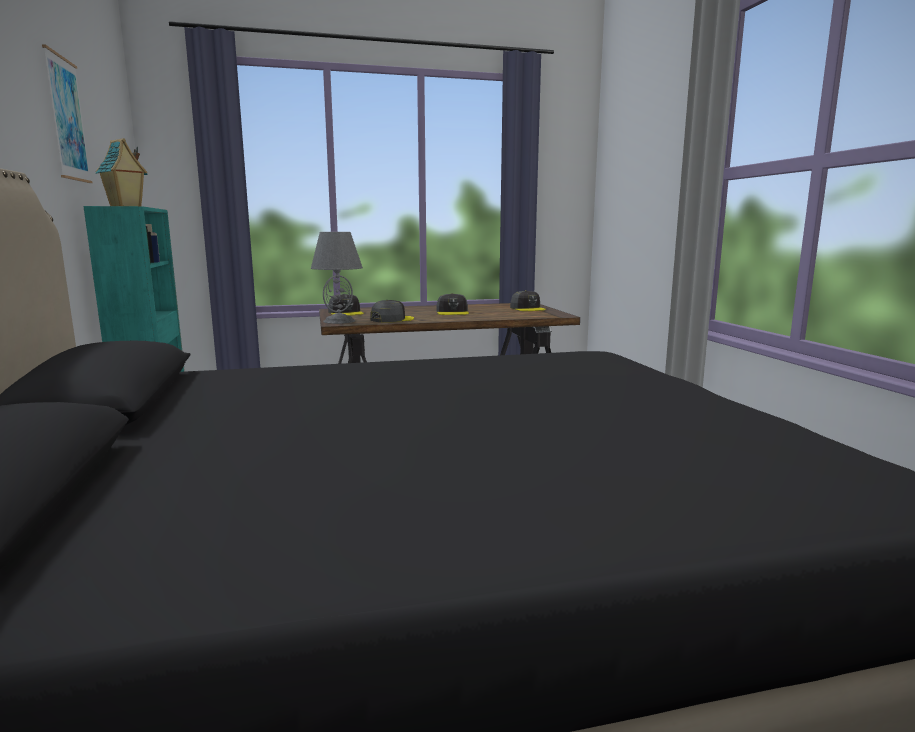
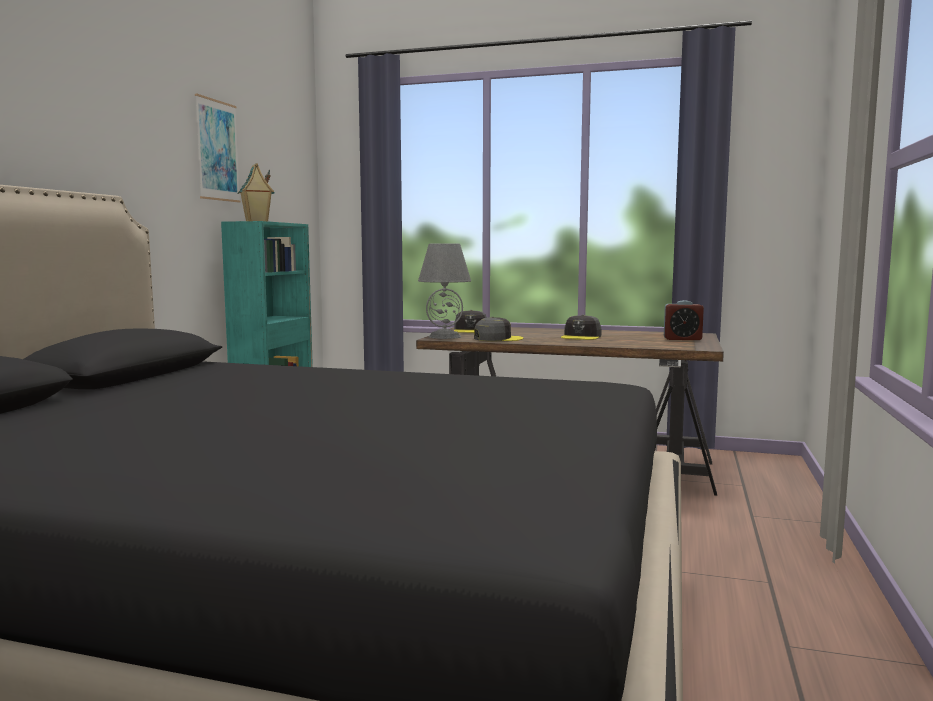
camera: 30 degrees right, 5 degrees down
grey cap [510,290,546,311] -> alarm clock [664,300,704,340]

